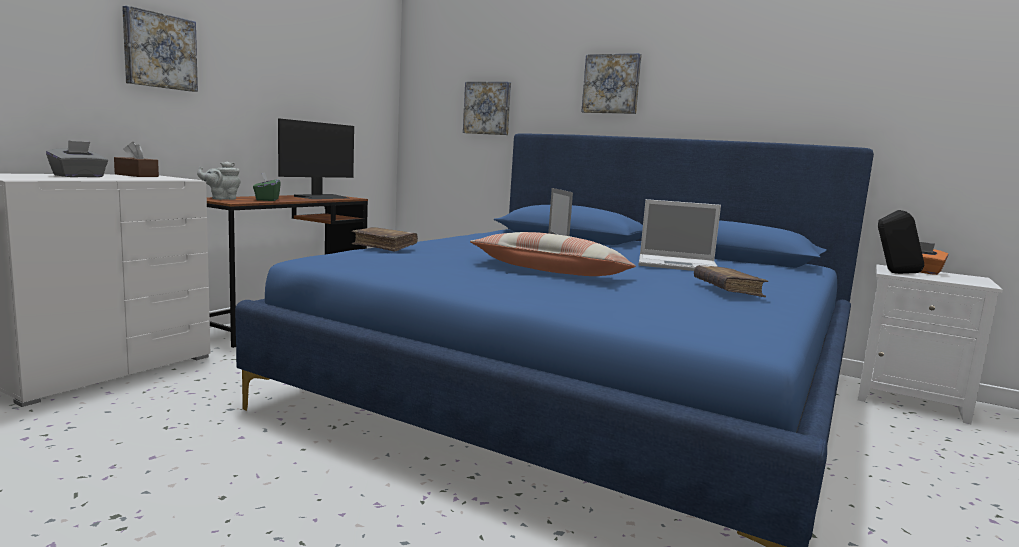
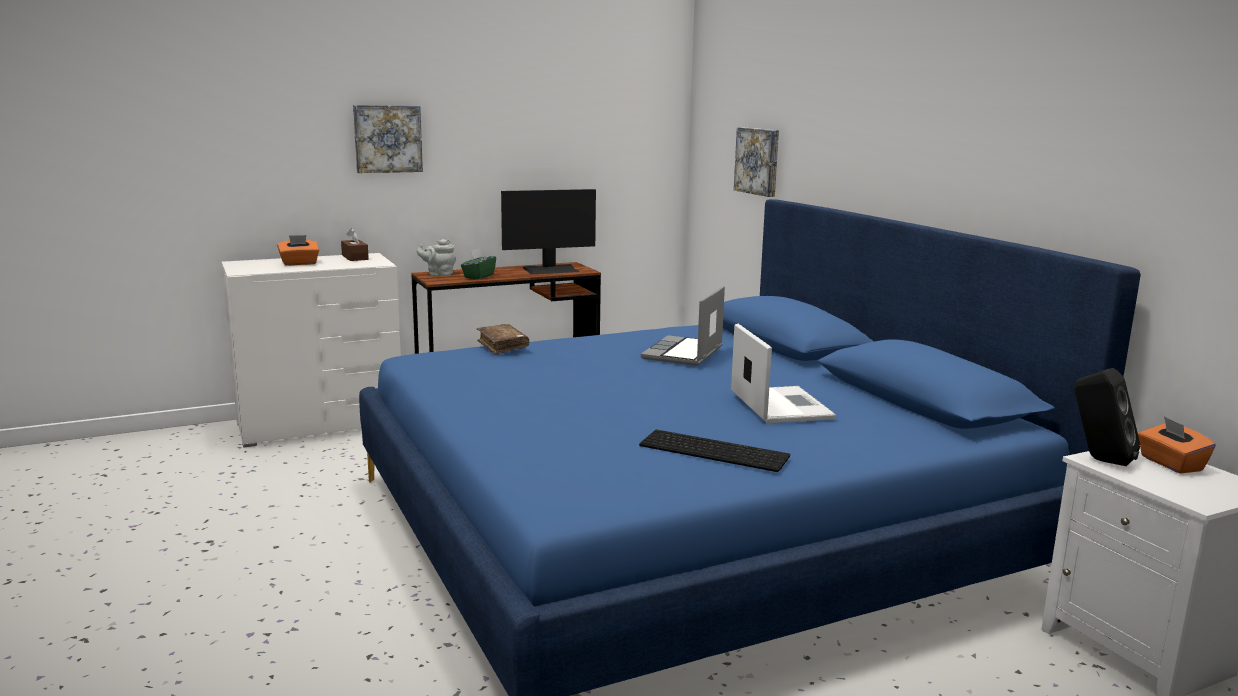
camera: 35 degrees right, 5 degrees up
grey tissue box [46,140,108,177] -> orange tissue box [277,235,319,266]
pillow [470,232,636,276] -> none
picture [581,53,642,114] -> none
laptop [639,199,721,271] -> laptop turned 150 degrees counterclockwise [731,324,836,423]
brown book [694,265,768,297] -> keyboard [639,430,790,472]

